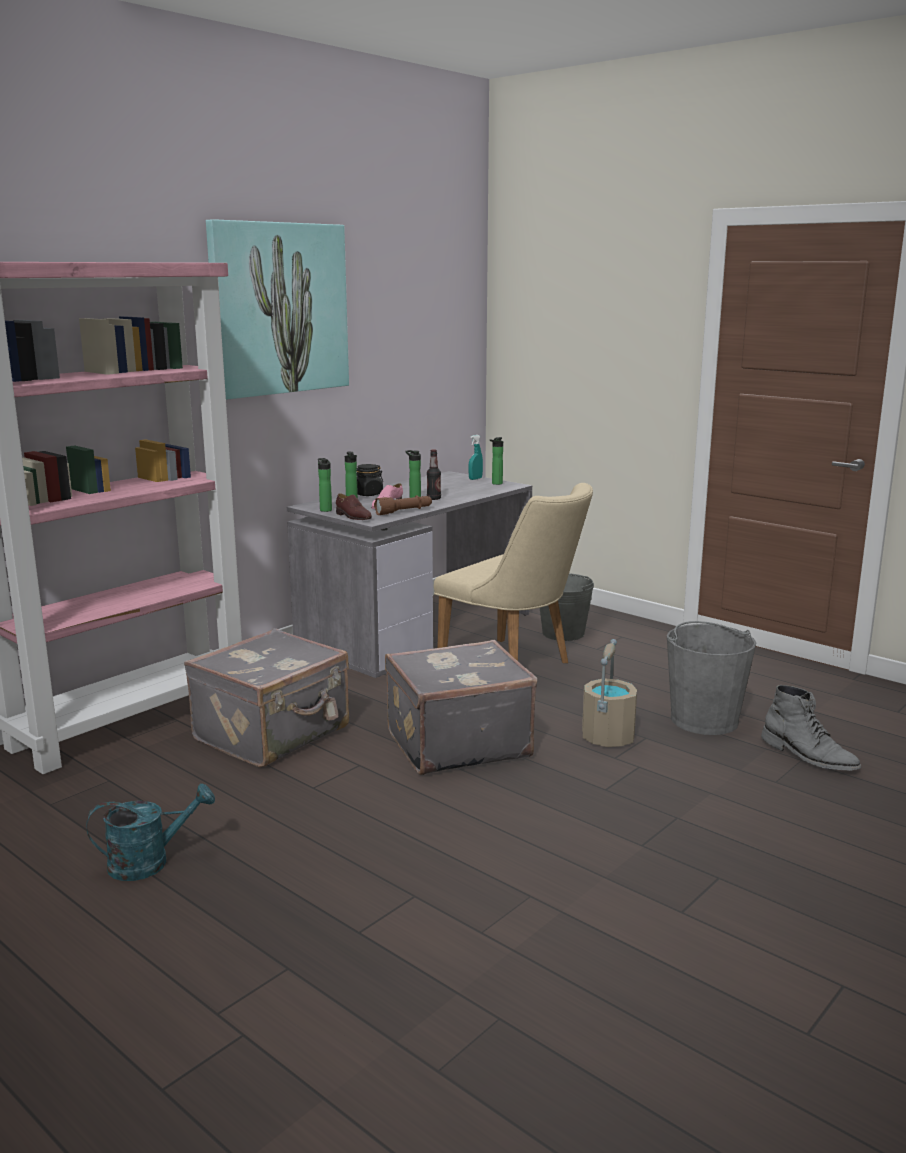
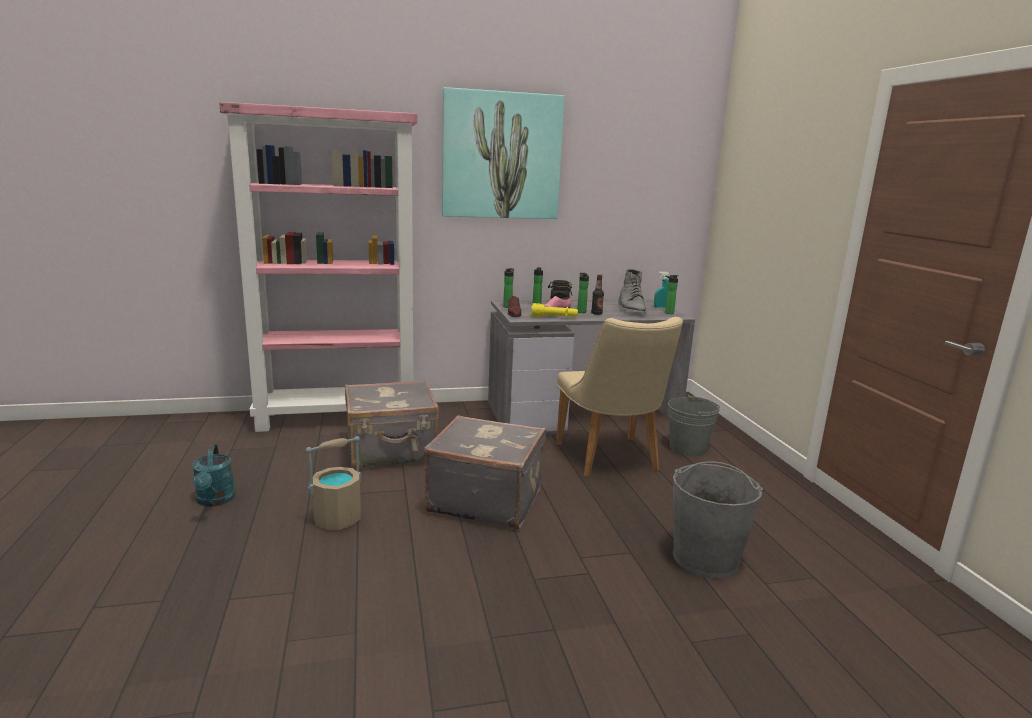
camera: 35 degrees right, 0 degrees up
turquoise watering can [86,783,215,881] -> turquoise watering can turned 60 degrees clockwise [192,444,236,507]
brown flashlight [374,495,432,515] -> yellow flashlight [531,303,578,318]
beige bucket [582,639,637,747] -> beige bucket moved to [305,436,362,530]
grey boot [761,685,861,771] -> grey boot moved to [618,269,646,314]

